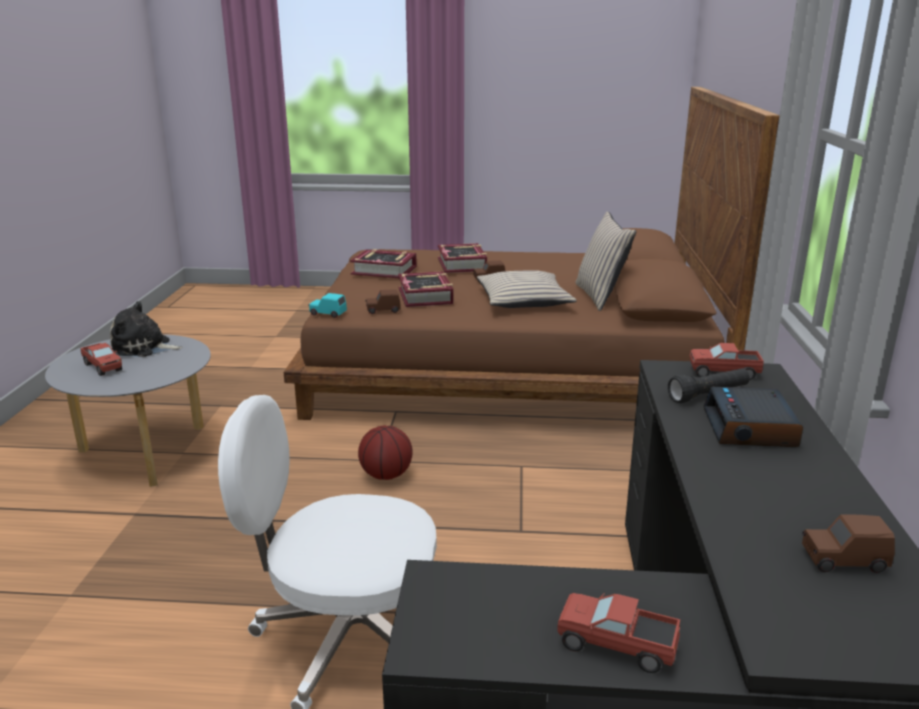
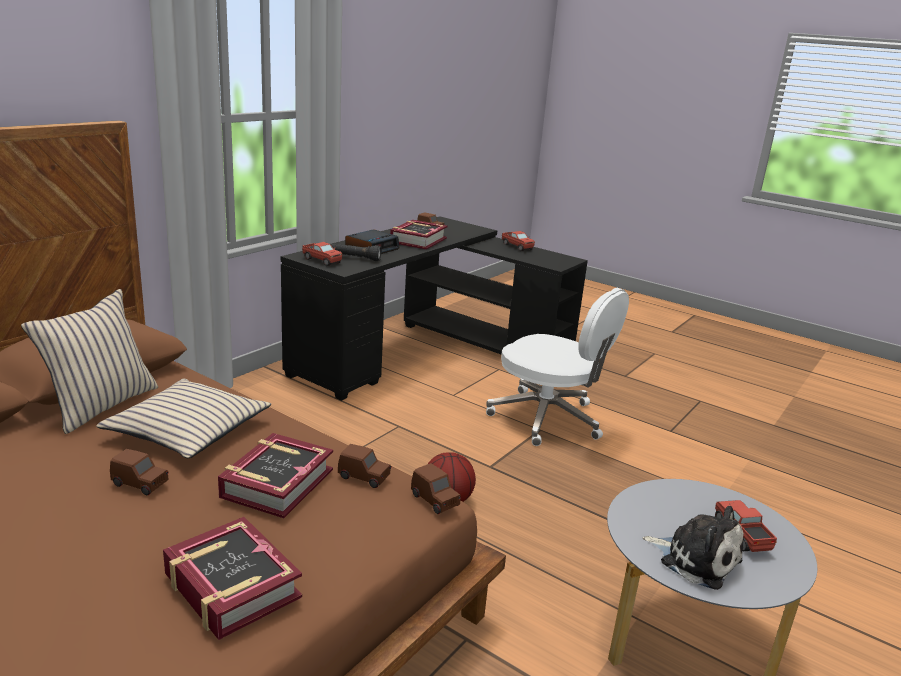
camera: 150 degrees left, 0 degrees up
turquoise toy car [309,293,347,318] -> brown toy car [411,463,461,514]
book [438,243,487,273] -> book moved to [390,220,448,249]

